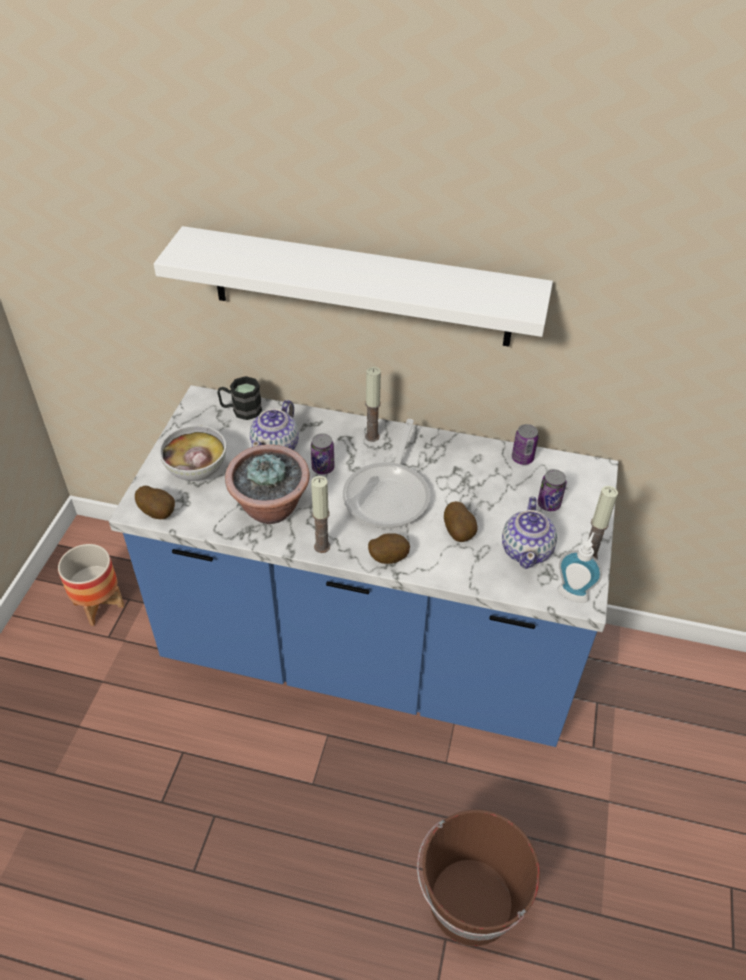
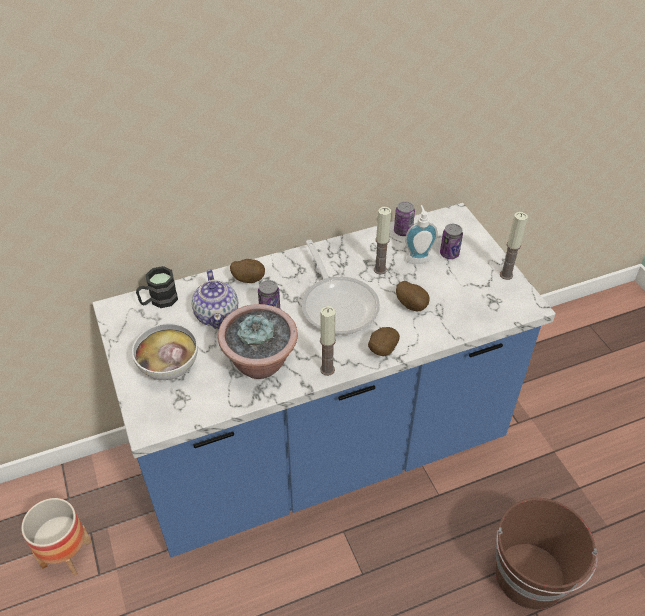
camera: 35 degrees left, 0 degrees up
potato [135,486,175,519] -> potato moved to [230,259,265,283]
white shelf [154,226,553,347] -> none
candle [365,367,381,442] -> candle moved to [374,207,391,274]
teapot [502,497,557,569] -> none
soap dispenser [557,532,602,603] -> soap dispenser moved to [405,205,438,264]

